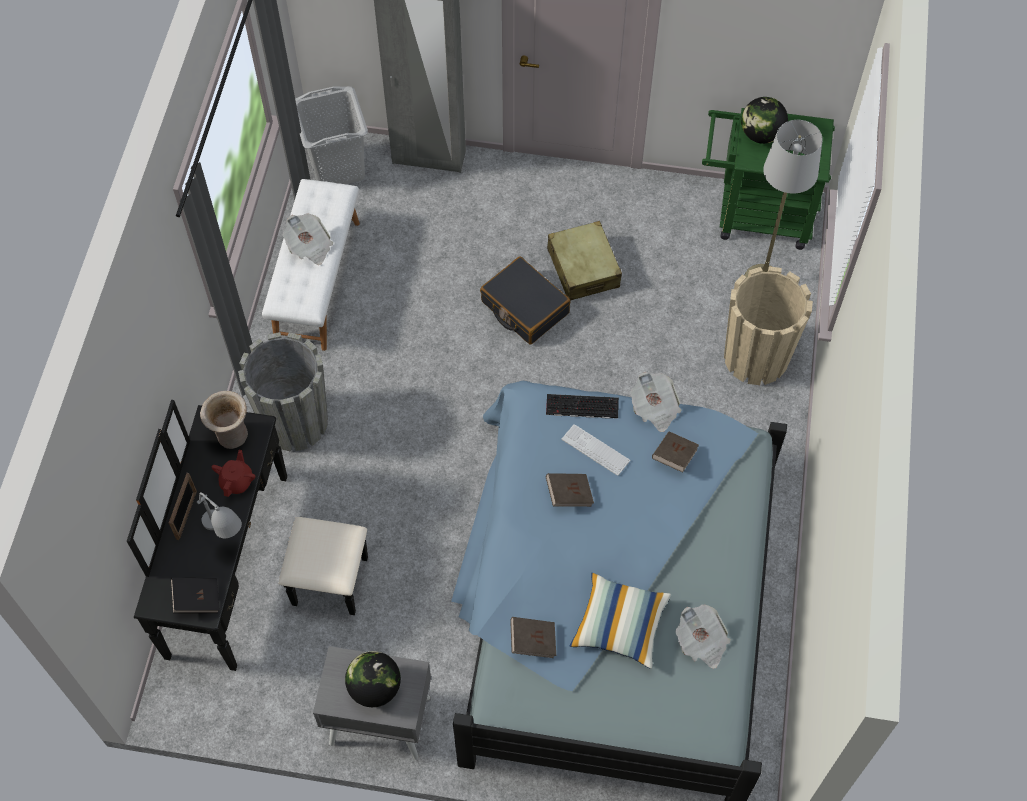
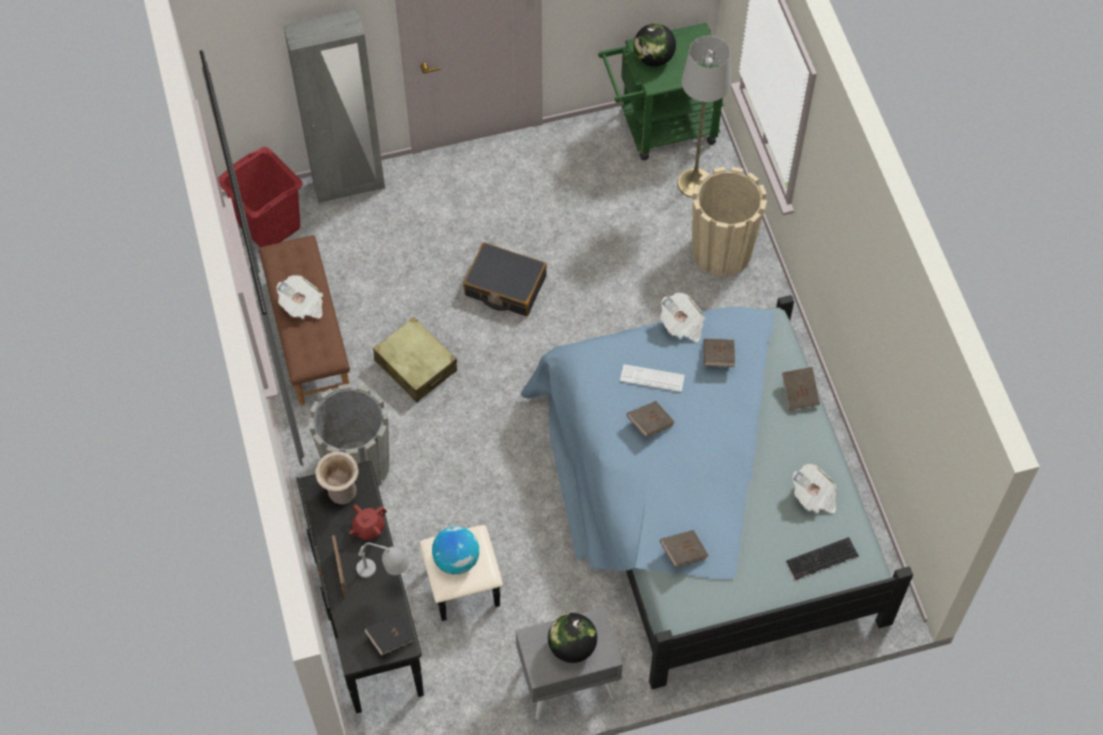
camera: 25 degrees left, 0 degrees up
red teapot [212,450,255,497] -> red teapot turned 120 degrees counterclockwise [349,504,387,540]
white bench [262,179,360,351] -> brown bench [259,235,350,405]
grey laundry basket [295,86,368,184] -> red laundry basket [218,147,303,247]
keyboard [546,394,619,419] -> keyboard moved to [786,537,859,580]
beige suitcase [547,221,622,301] -> beige suitcase moved to [373,317,457,402]
pillow [570,573,671,669] -> none
none -> globe [432,526,479,574]
none -> brown book [782,367,820,411]

